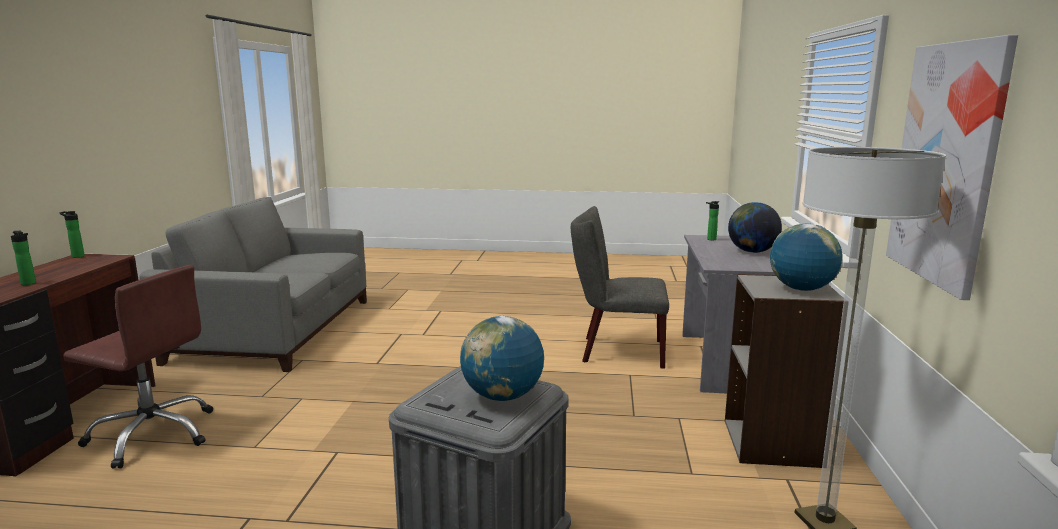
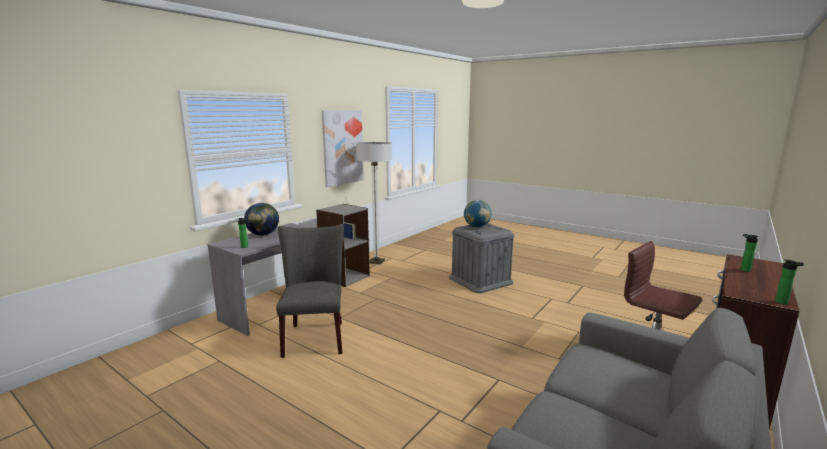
camera: 150 degrees left, 0 degrees up
grey chair [571,206,669,369] -> grey chair turned 135 degrees counterclockwise [276,224,344,358]
globe [770,224,843,291] -> none

